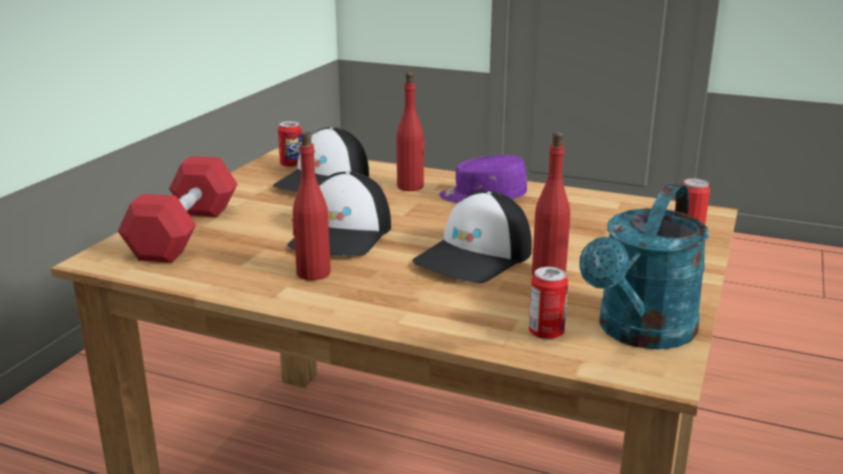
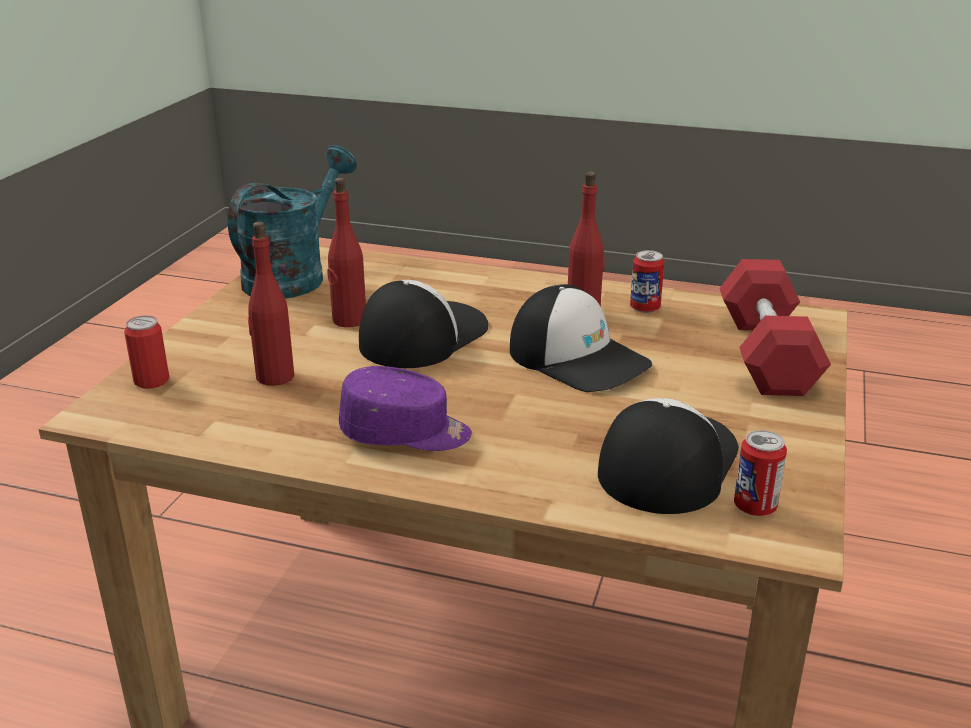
camera: 175 degrees right, 5 degrees up
cap [287,172,391,256] -> cap turned 120 degrees clockwise [510,284,652,392]
red bottle [397,72,425,191] -> red bottle moved to [248,222,294,386]
can [529,267,568,340] -> can moved to [630,250,665,313]

